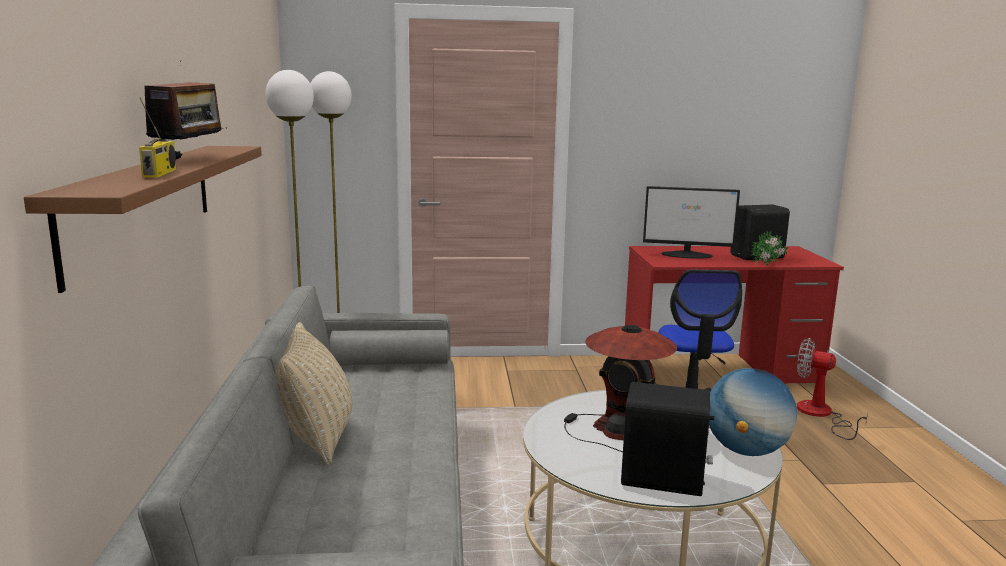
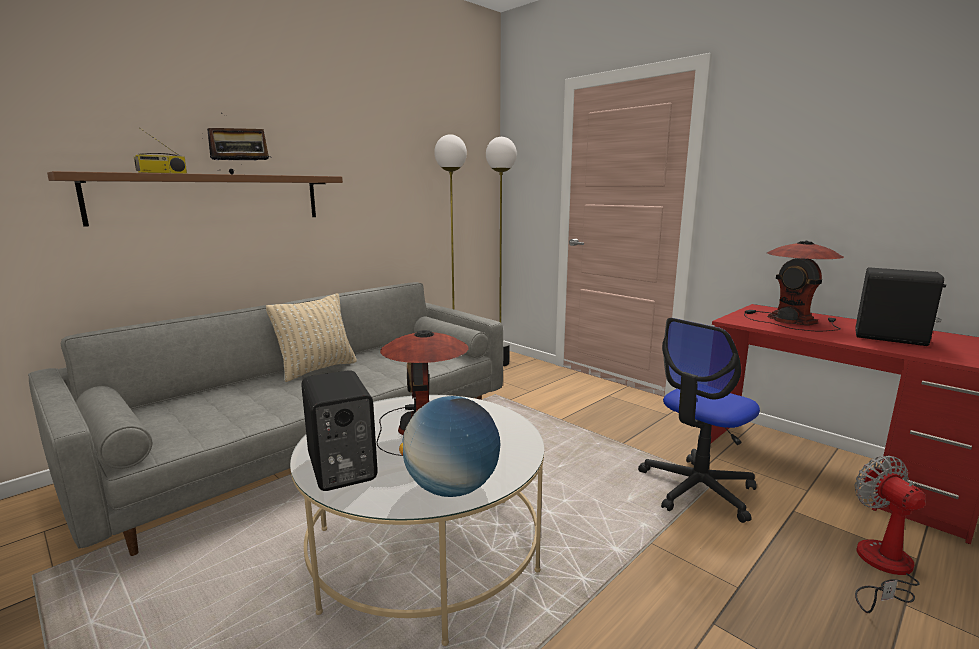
camera: 50 degrees right, 0 degrees up
monitor [643,186,740,259] -> table lamp [744,240,844,331]
potted plant [751,231,788,265] -> none

